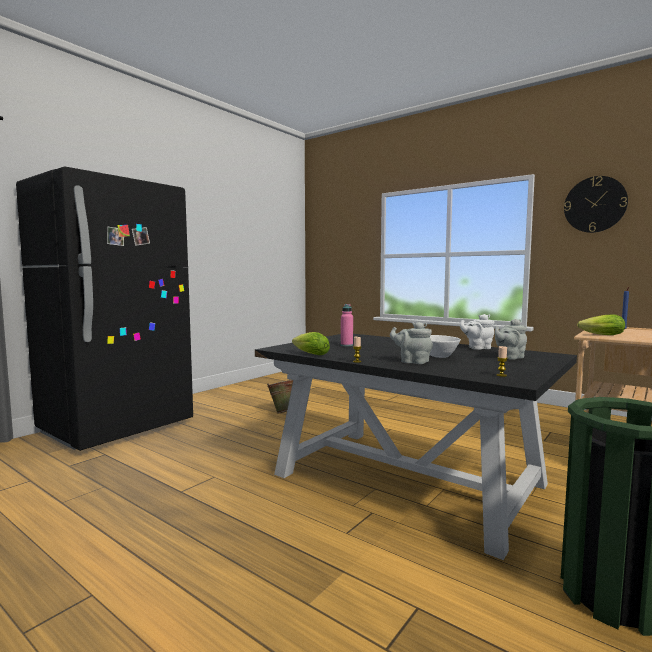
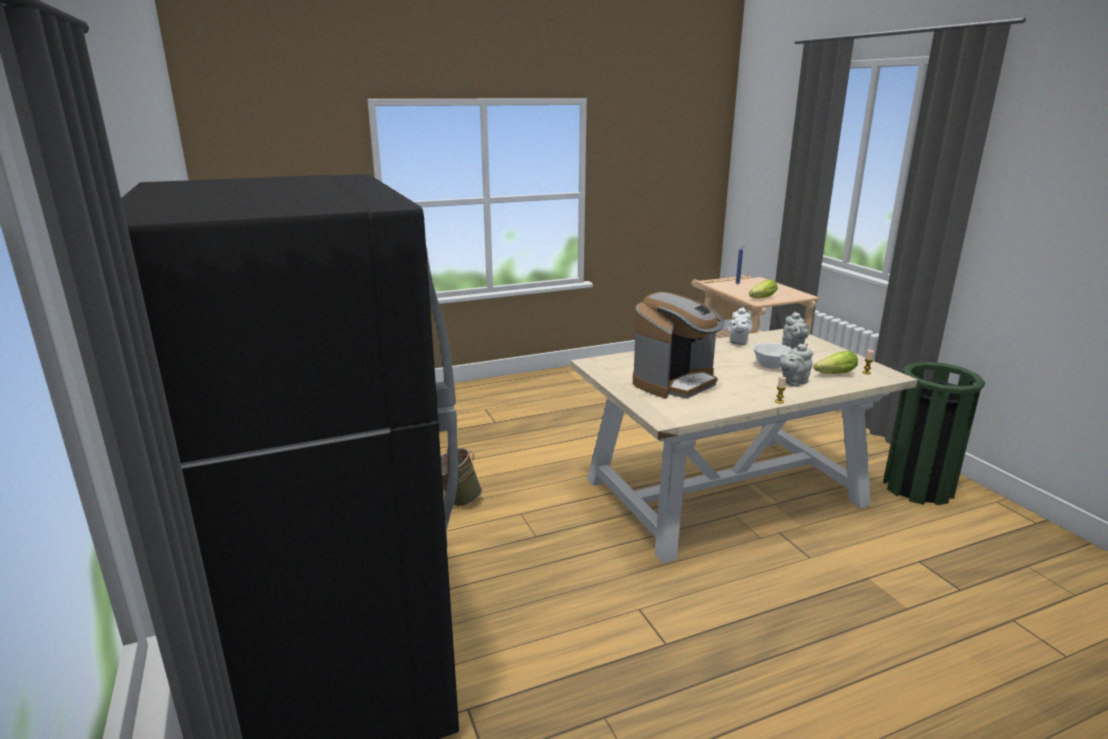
camera: 60 degrees left, 15 degrees up
black dining table [255,334,577,560] -> beige dining table [571,329,917,563]
lettuce [292,332,330,355] -> lettuce moved to [813,351,858,374]
pink bottle [341,304,353,346] -> coffee machine [633,292,725,399]
wall clock [564,176,628,233] -> none

